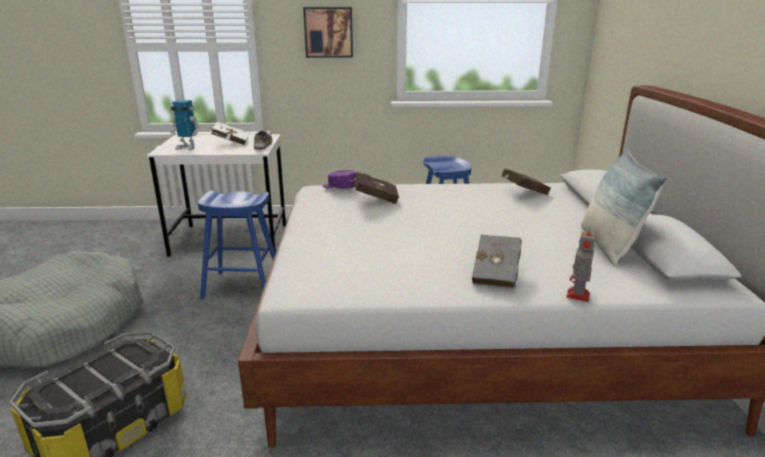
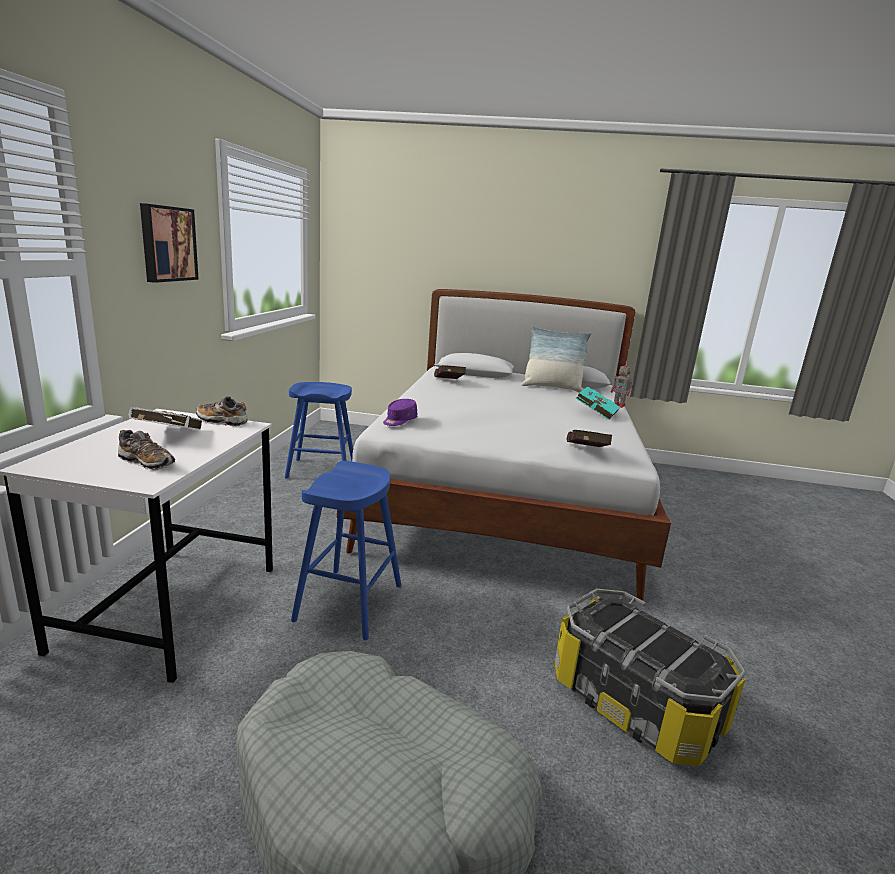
camera: 80 degrees left, 5 degrees down
toy robot [170,100,200,150] -> shoe [118,430,175,470]
red book [347,172,399,204] -> red book moved to [567,430,612,447]
grey book [472,234,522,289] -> turquoise book [576,387,620,420]

